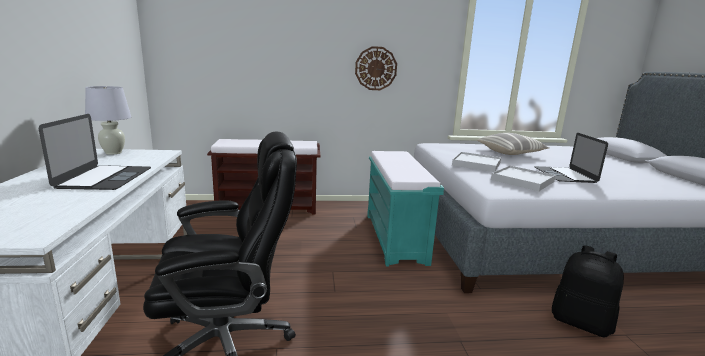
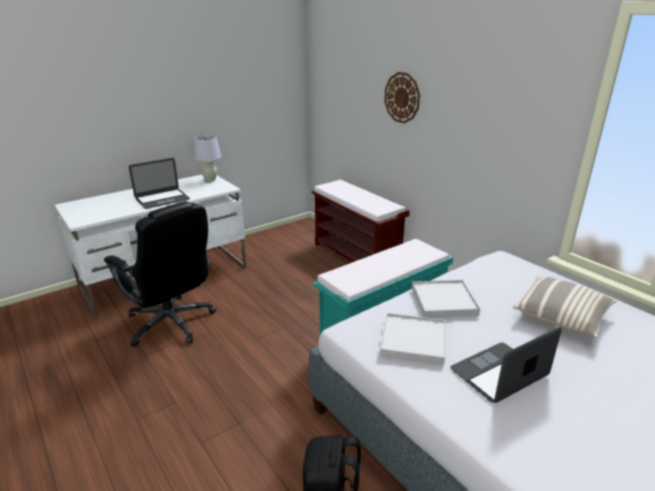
camera: 60 degrees right, 10 degrees up
wall clock [355,46,397,90] -> wall clock moved to [384,72,420,123]

